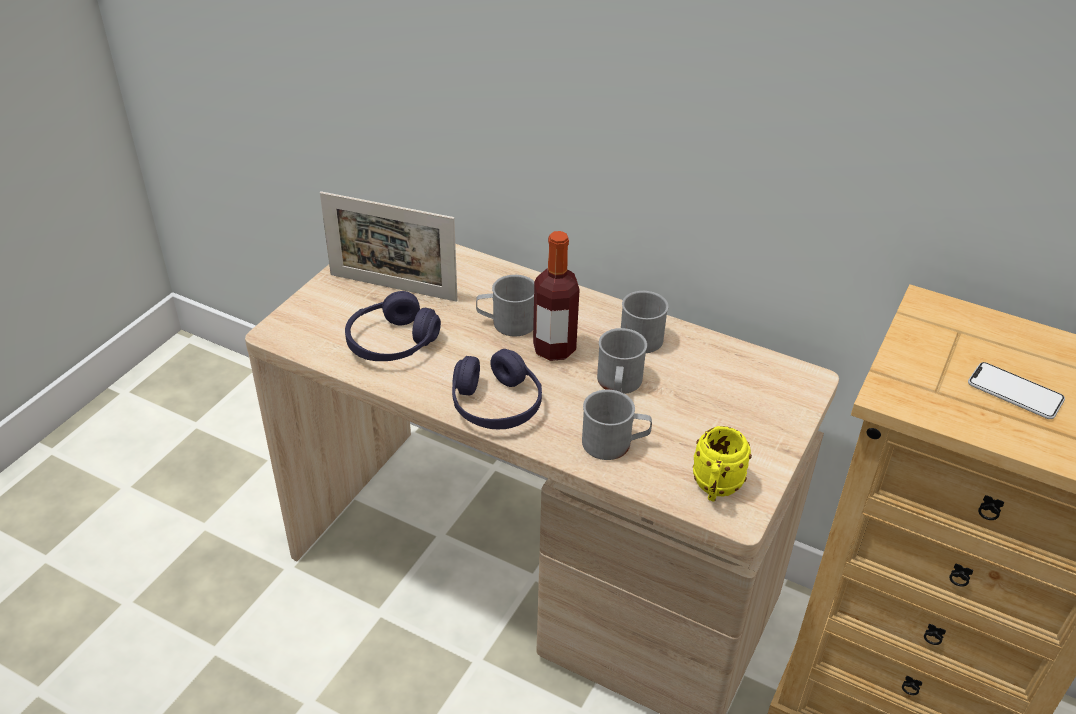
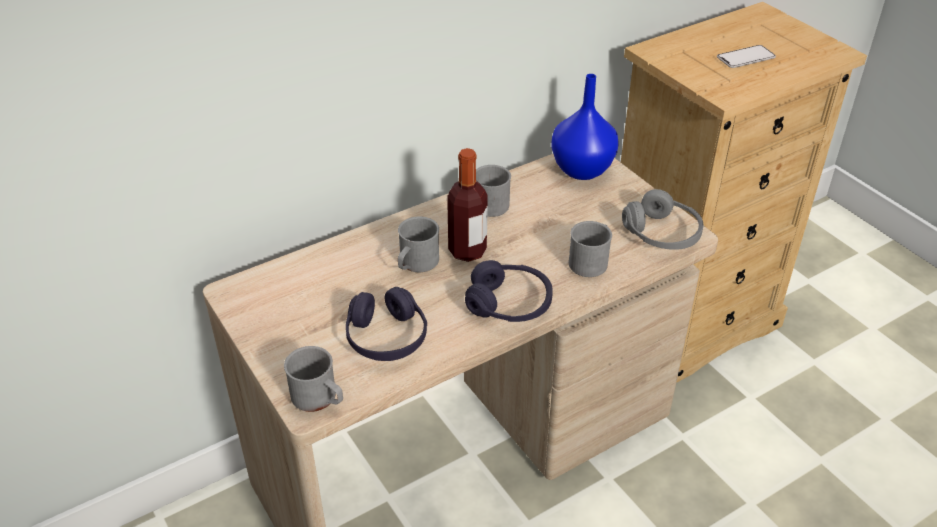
camera: 60 degrees left, 0 degrees up
picture frame [320,191,458,302] -> none
grey mug [597,328,647,394] -> grey mug moved to [284,346,343,412]
yellow mug [693,426,752,502] -> grey headphones [622,189,703,250]
none -> blue vase [551,74,618,180]

